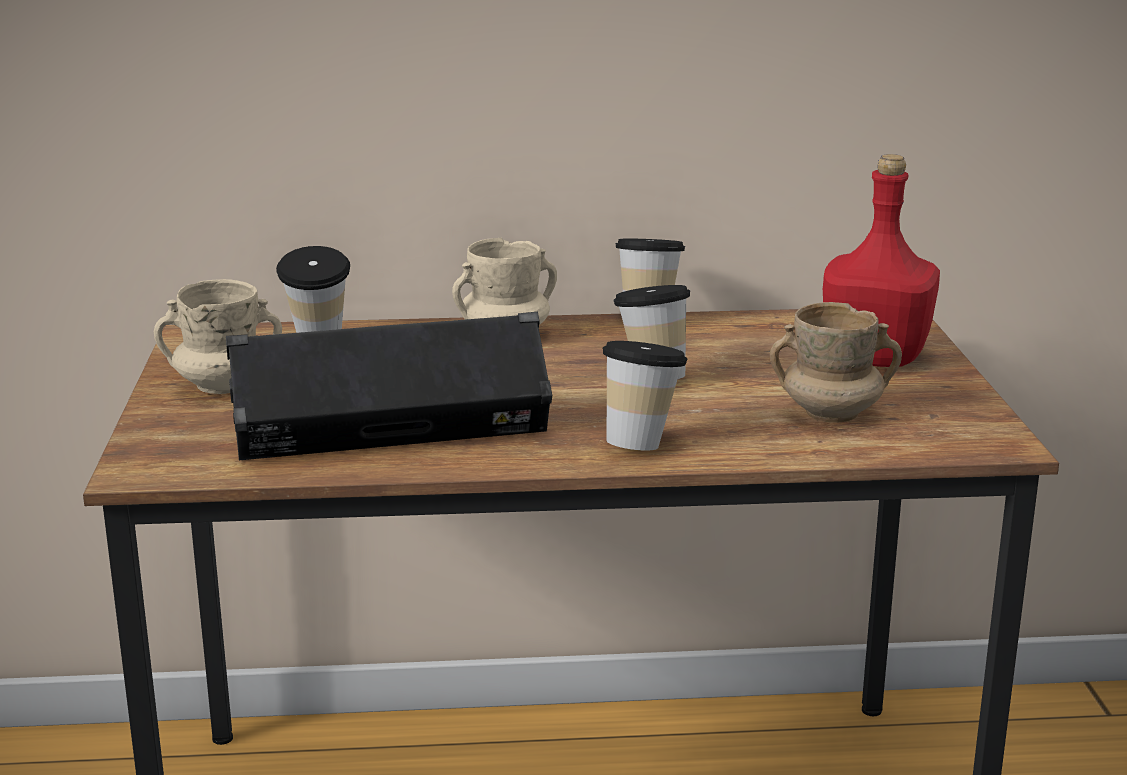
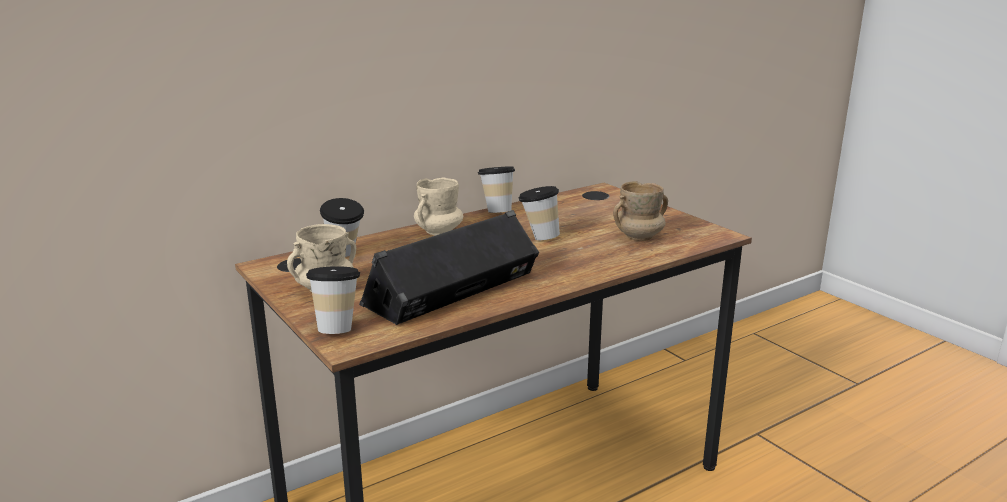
camera: 30 degrees left, 0 degrees up
cup [603,341,687,451] -> cup moved to [306,266,360,334]
red bottle [823,154,940,367] -> none

